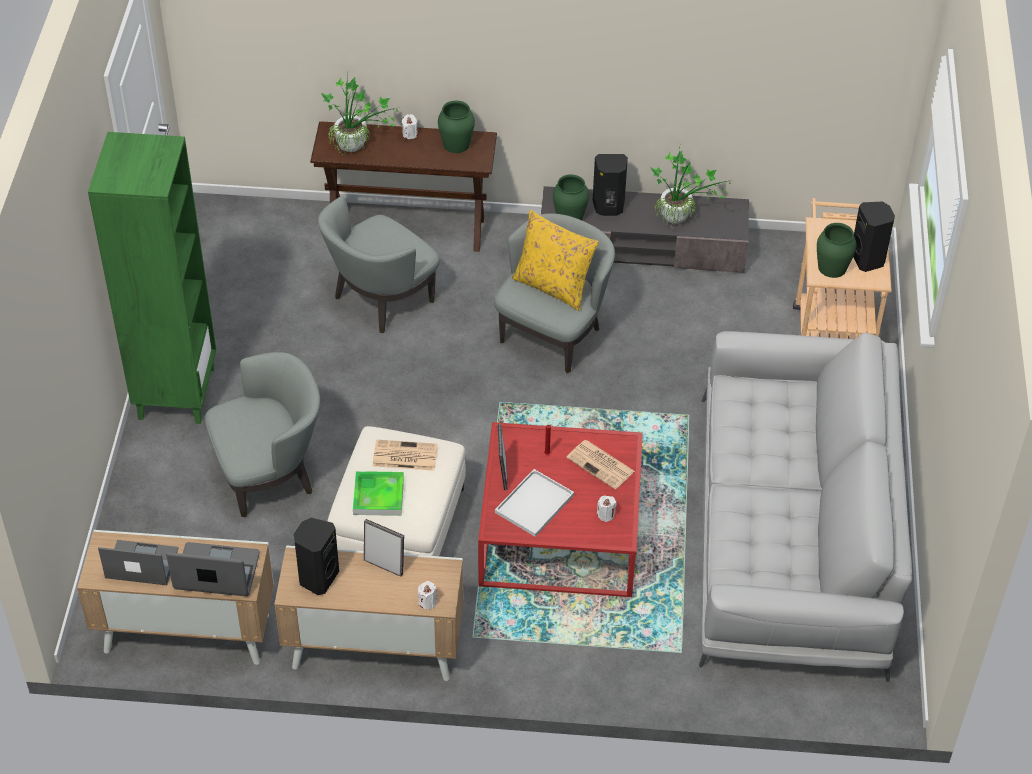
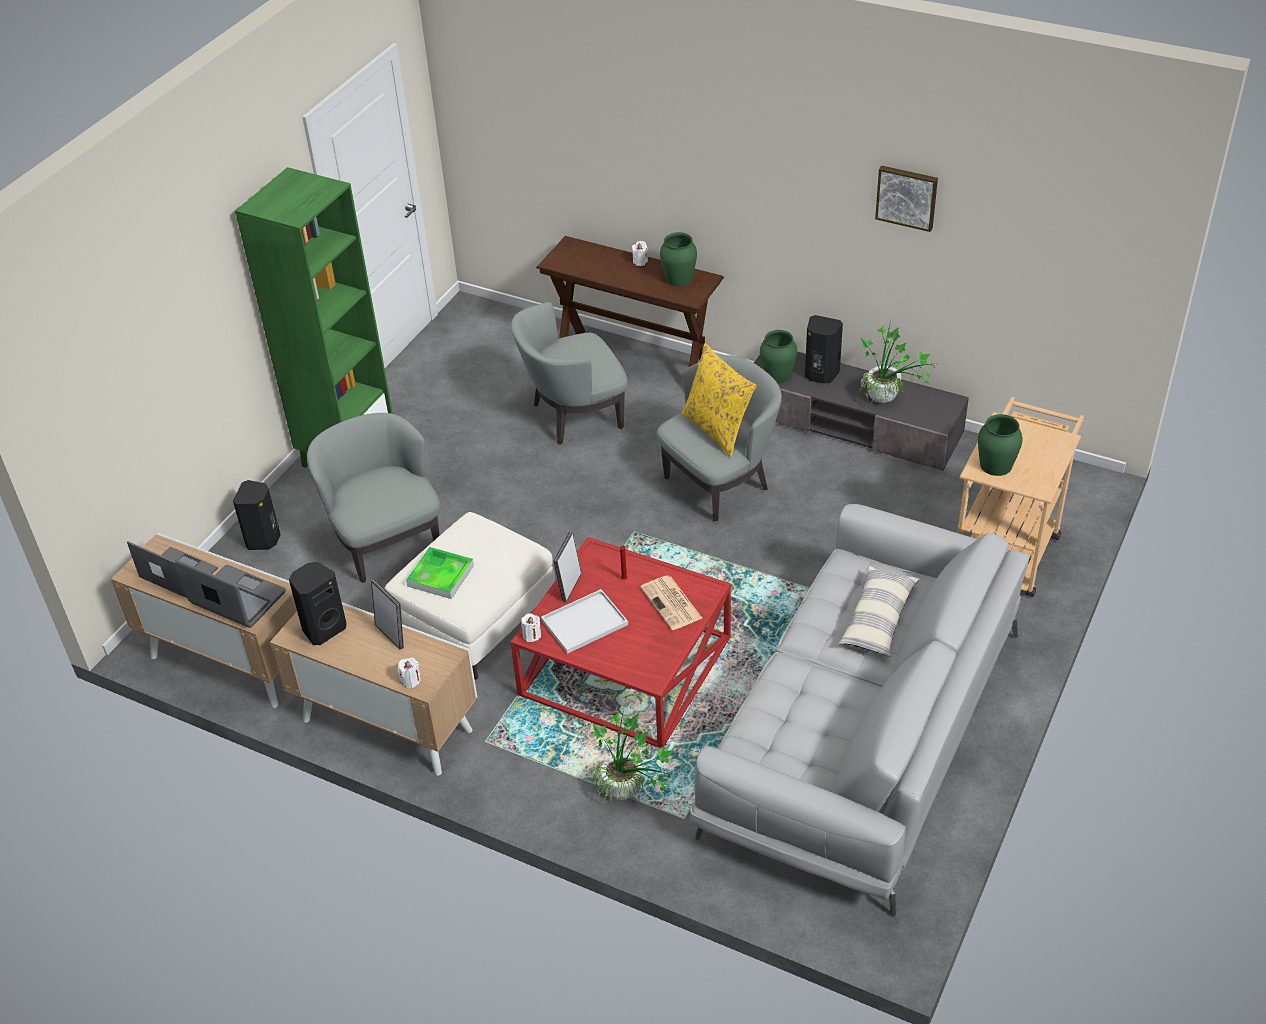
camera: 25 degrees right, 5 degrees down
grey armchair [205,352,320,517] -> grey armchair turned 120 degrees counterclockwise [307,413,440,583]
potted plant [321,73,400,155] -> potted plant moved to [592,710,673,804]
newspaper [372,439,438,471] -> none
white candle [597,496,617,522] -> white candle moved to [521,613,541,642]
black speaker [853,202,895,272] -> black speaker moved to [233,480,281,550]
none -> pillow [838,566,920,657]
none -> picture [875,166,938,232]

